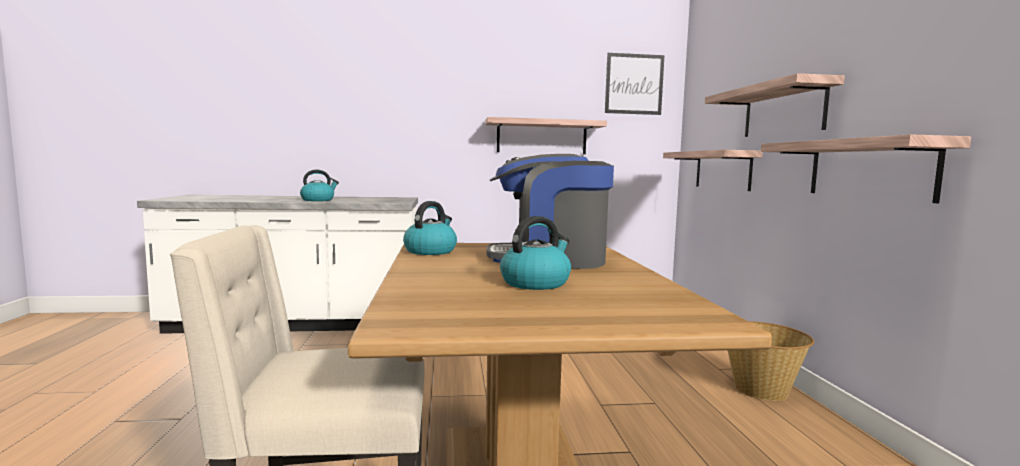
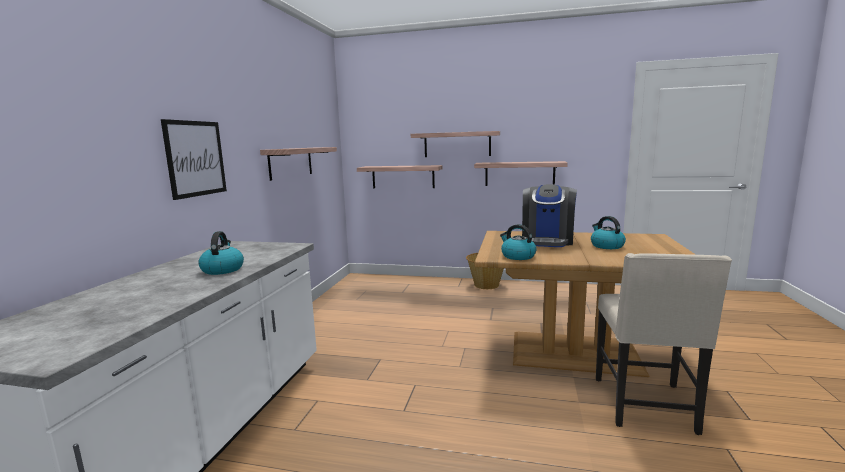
camera: 70 degrees left, 5 degrees up
picture [605,53,665,115] -> picture moved to [161,119,227,200]

